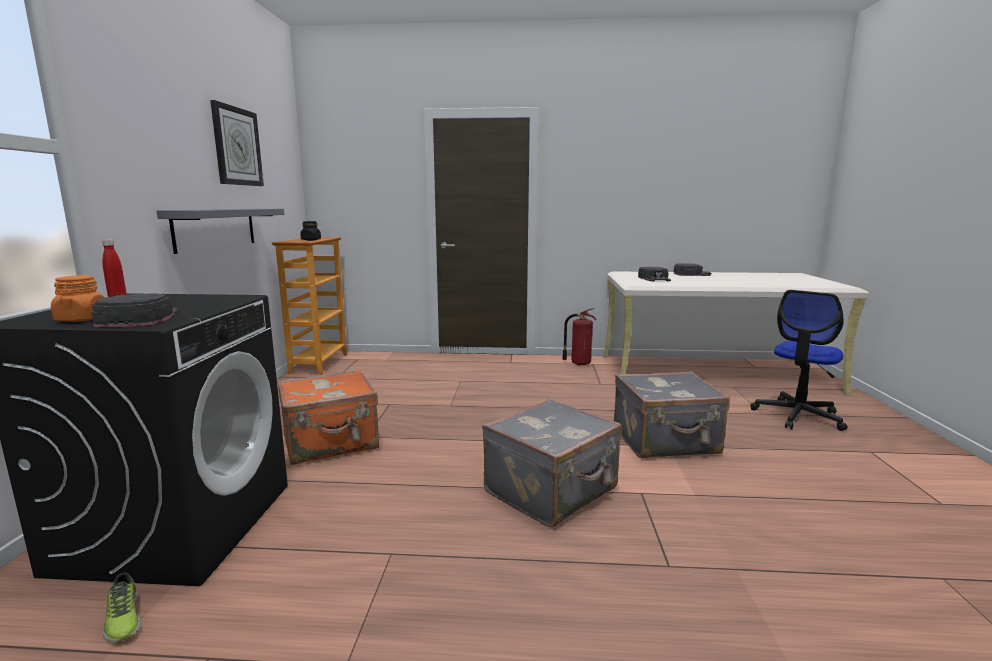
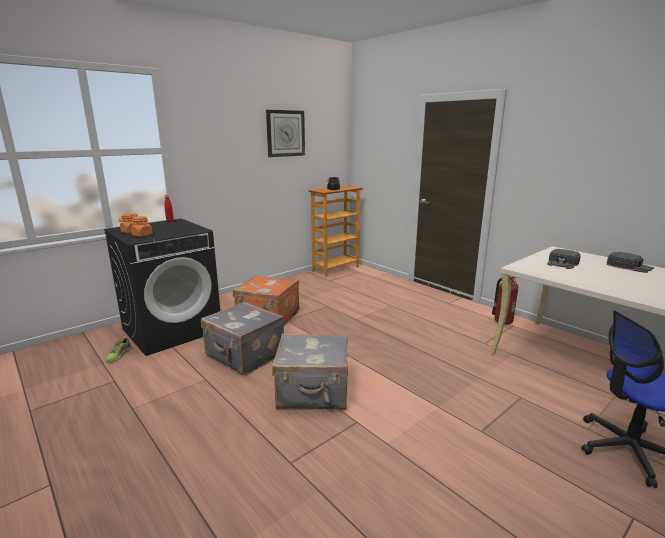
camera: 45 degrees right, 5 degrees up
black cap [91,293,179,328] -> orange jar [131,216,152,237]
grey shelf [157,209,284,254] -> none
grey suitcase [614,371,730,458] -> grey suitcase moved to [201,302,284,375]

